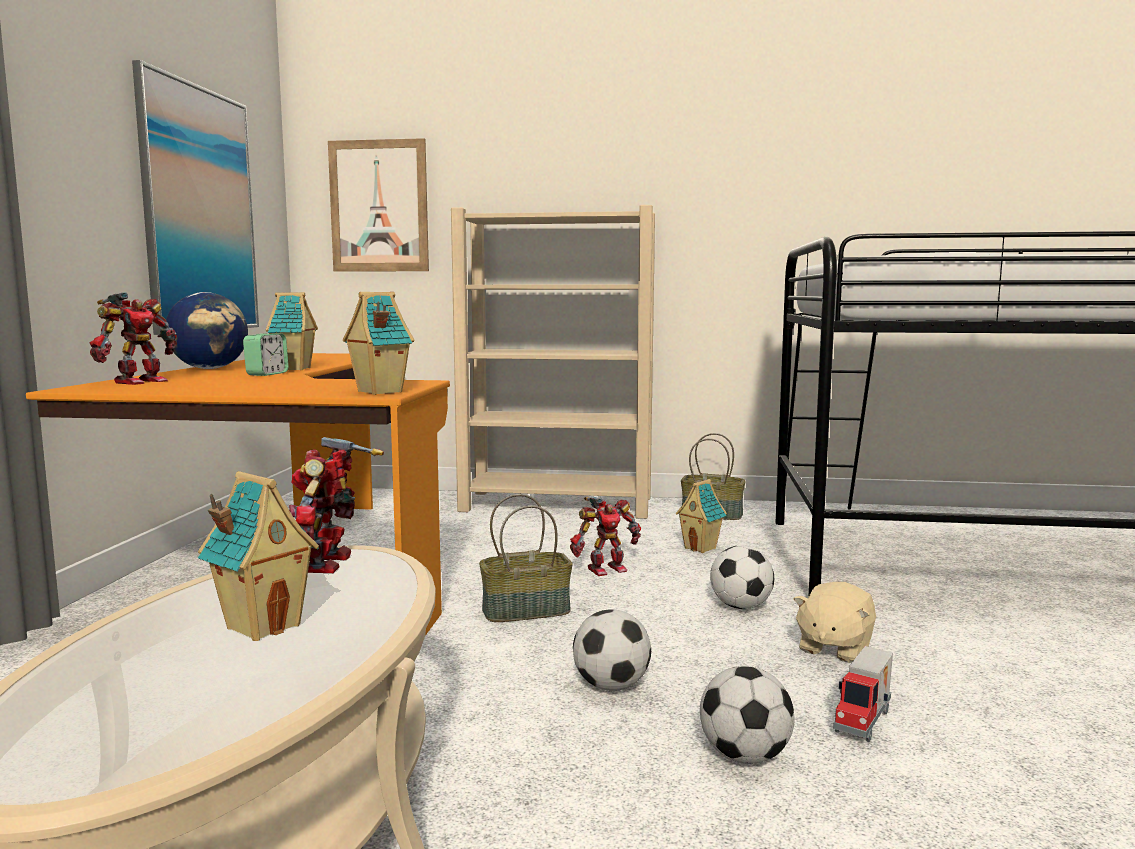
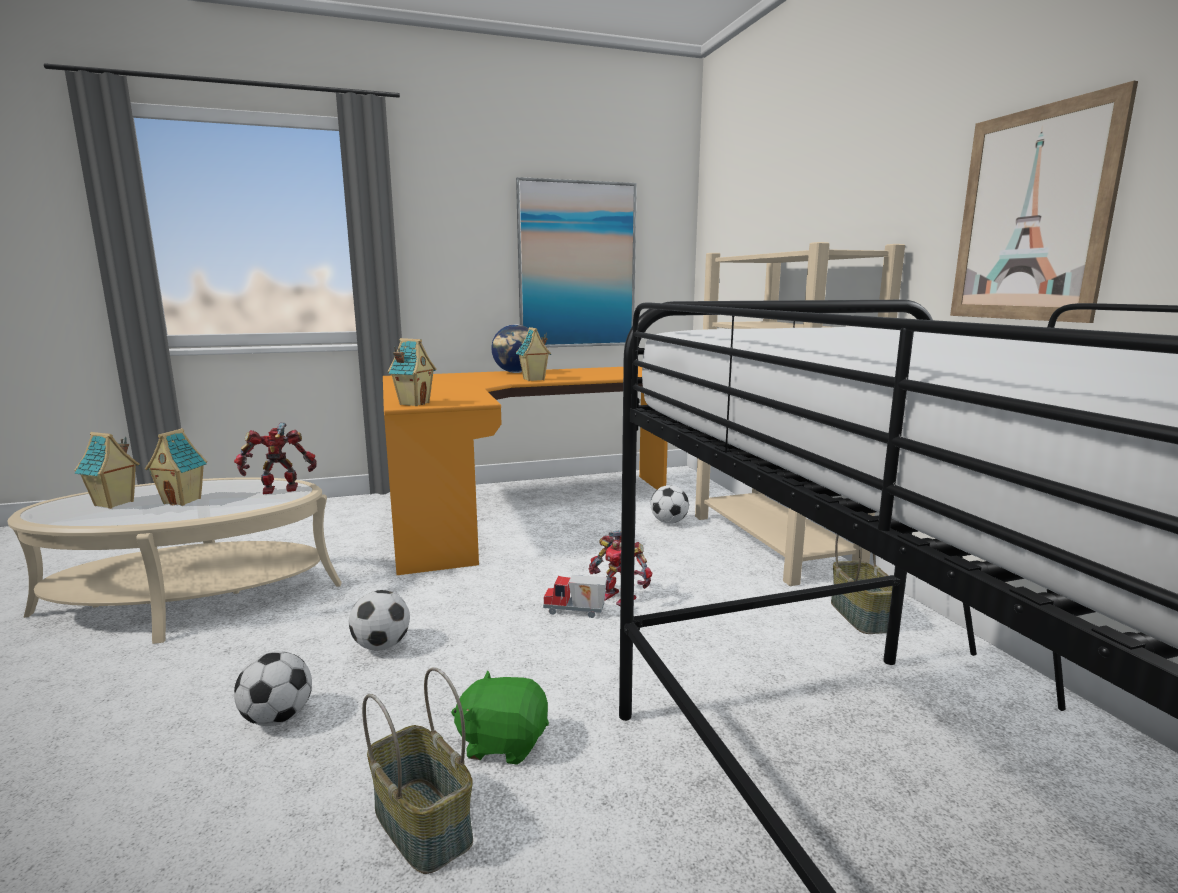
camera: 65 degrees right, 5 degrees up
toy robot [89,292,177,385] -> none
alarm clock [243,333,289,376] -> none
picture [328,138,429,272] -> picture moved to [950,81,1138,323]
basket [479,494,573,622] -> basket moved to [362,667,473,874]
toy house [676,479,727,553] -> toy house moved to [74,432,140,509]
football [710,545,774,609] -> football moved to [651,485,689,524]
beige plush toy [793,582,876,663] -> green plush toy [451,670,549,765]
toy truck [833,646,893,742] -> toy truck moved to [543,575,607,618]

